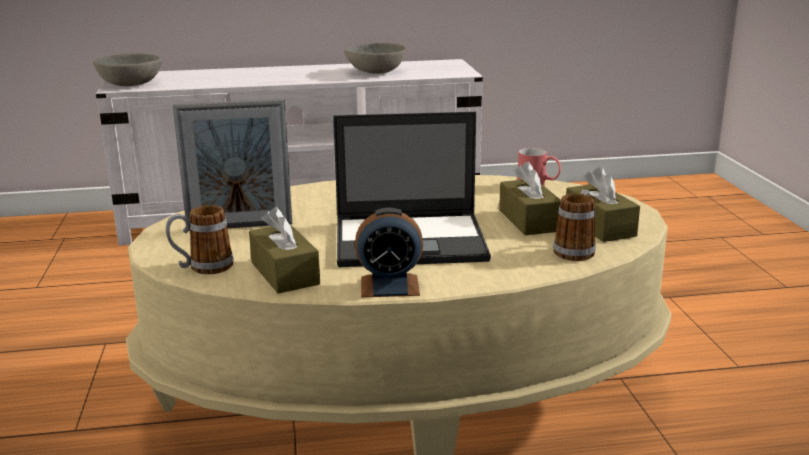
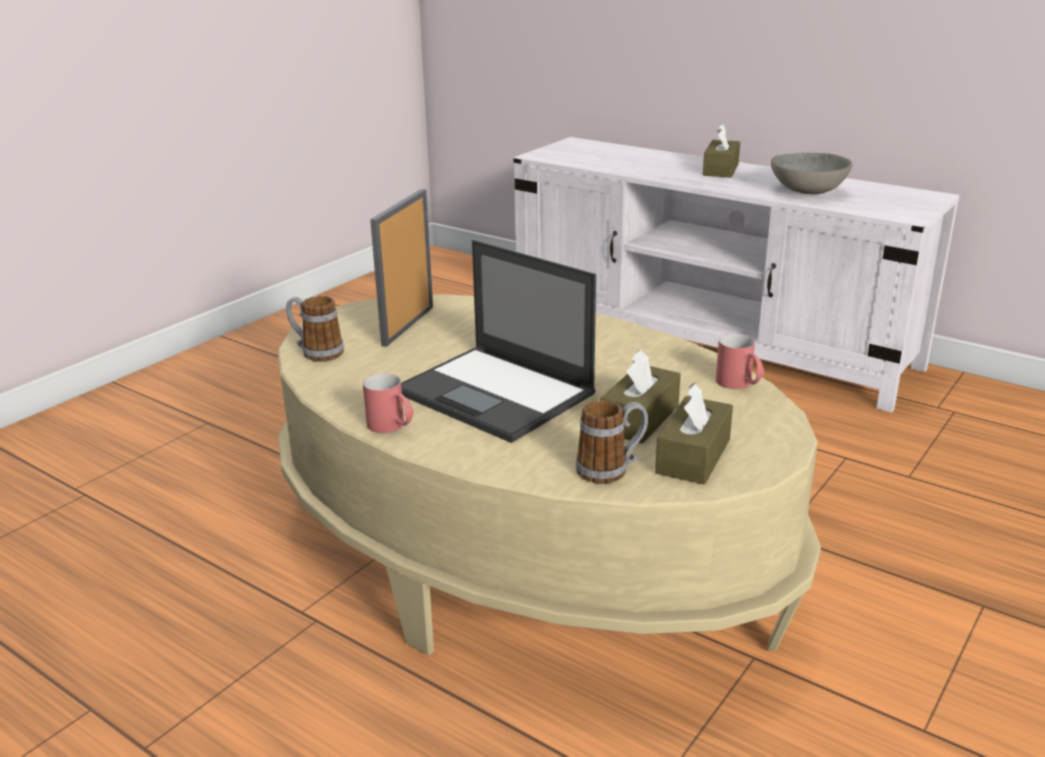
camera: 45 degrees right, 5 degrees up
grey bowl [93,53,162,86] -> none
picture frame [173,99,292,231] -> picture frame turned 75 degrees clockwise [370,189,433,347]
brown tissue box [249,207,320,294] -> brown tissue box moved to [703,124,740,178]
alarm clock [355,208,423,297] -> red mug [363,373,414,433]

